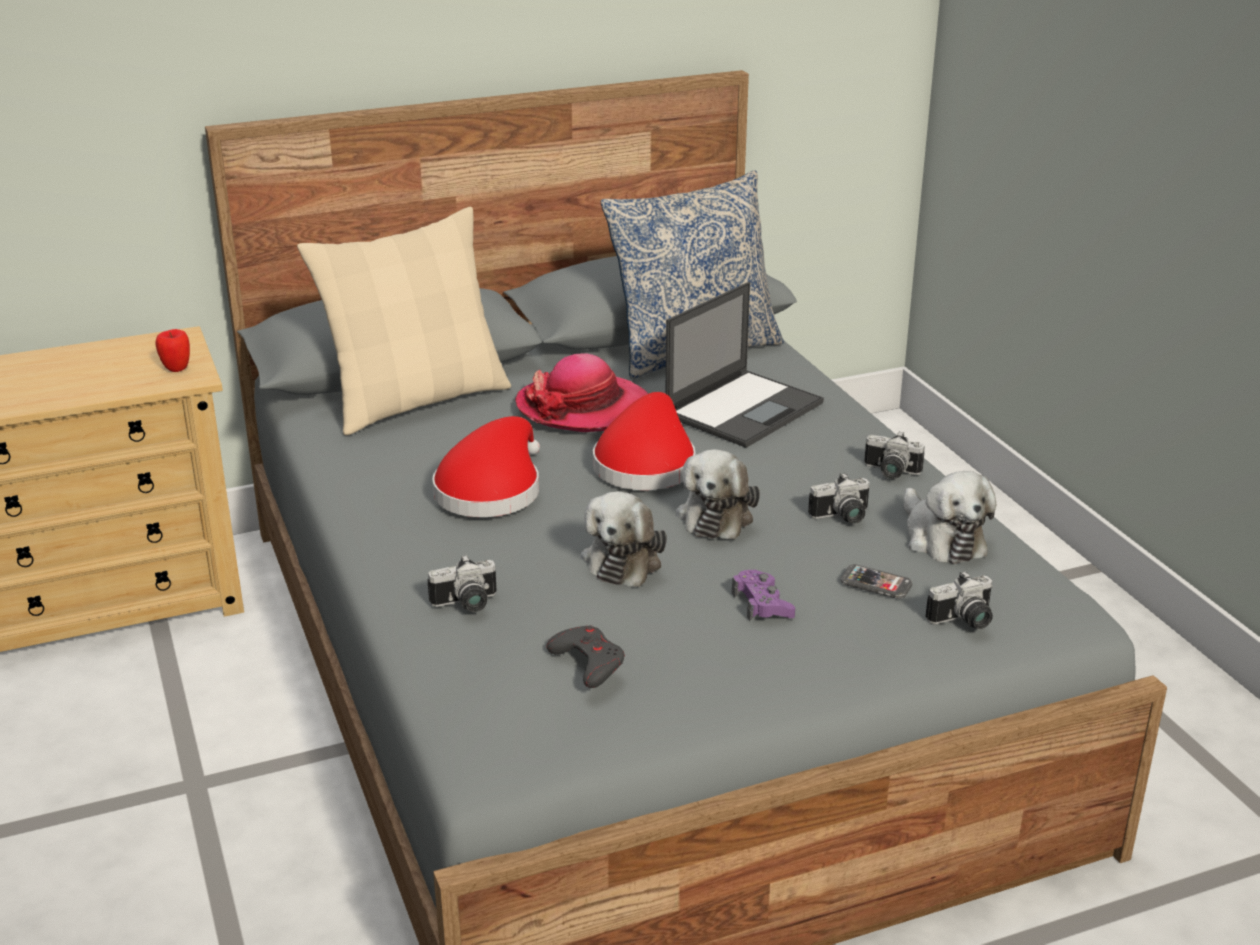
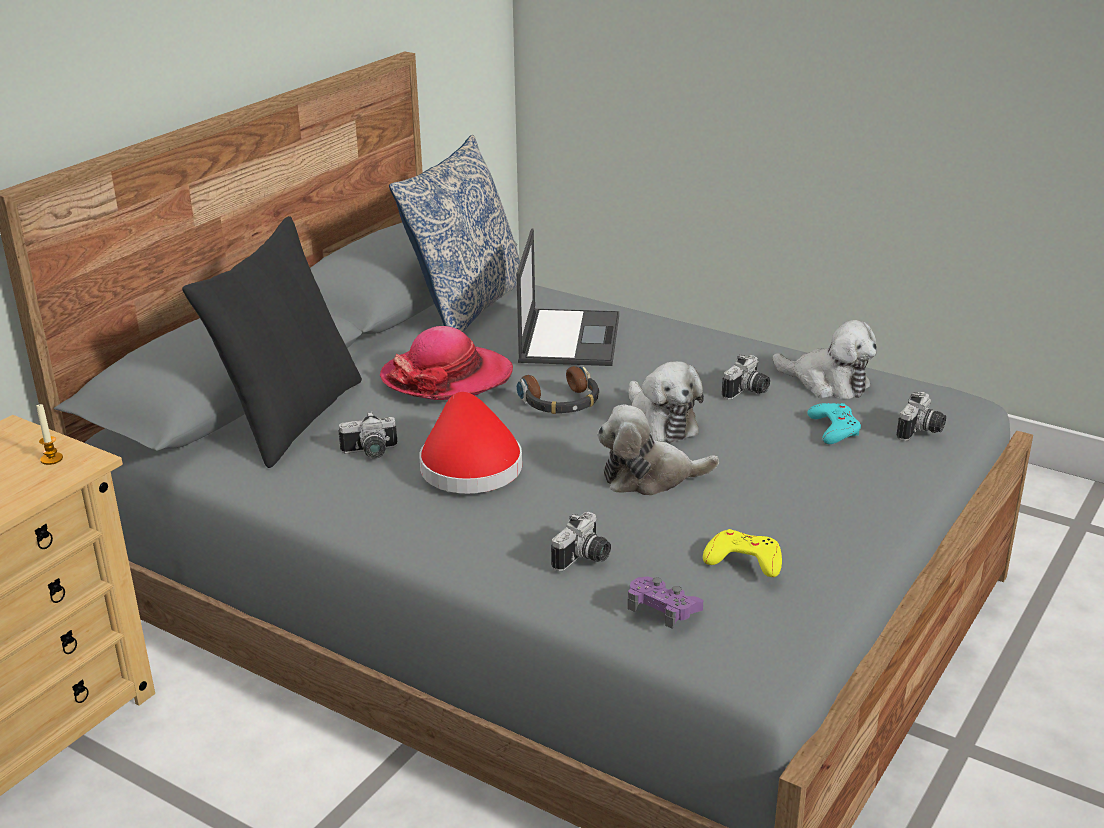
camera: 35 degrees left, 0 degrees up
apple [156,329,190,372] -> candle [37,404,63,465]
beige pillow [297,207,511,436] -> black pillow [182,216,362,468]
grey game controller [546,625,625,688] -> yellow game controller [703,529,782,577]
plush toy [580,491,667,587] -> plush toy turned 105 degrees clockwise [597,405,719,495]
red hat [593,392,696,490] -> headphones [517,366,599,414]
purple game controller [732,570,795,621] -> purple game controller moved to [628,577,703,629]
phone [840,564,912,599] -> turquoise game controller [807,403,861,444]
camera [864,431,925,479] -> camera moved to [339,411,397,459]

